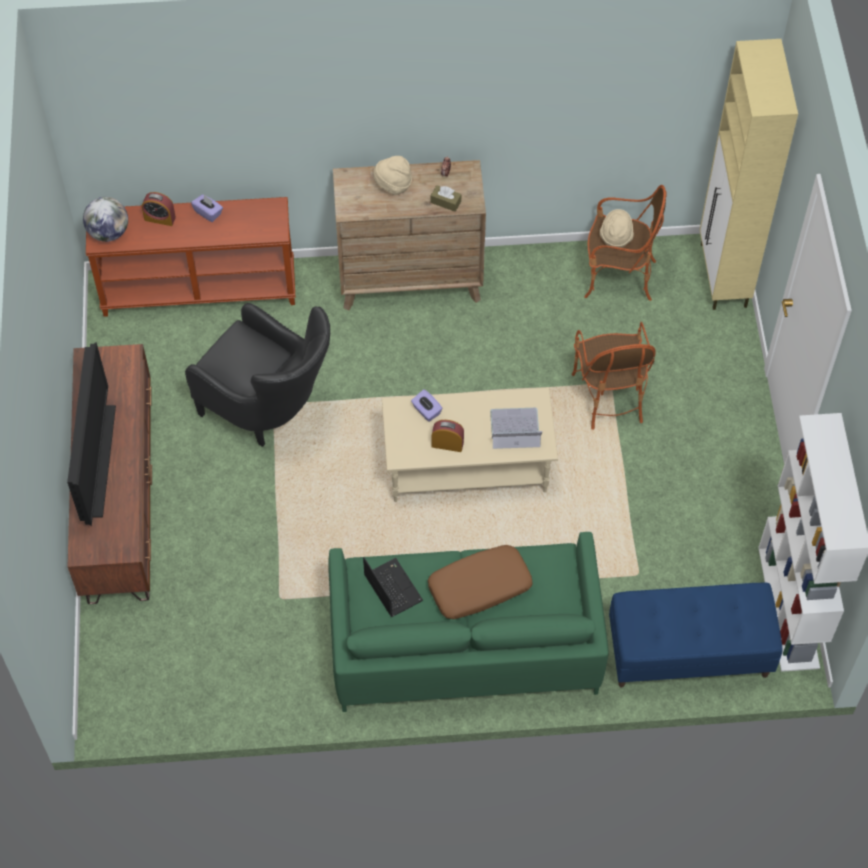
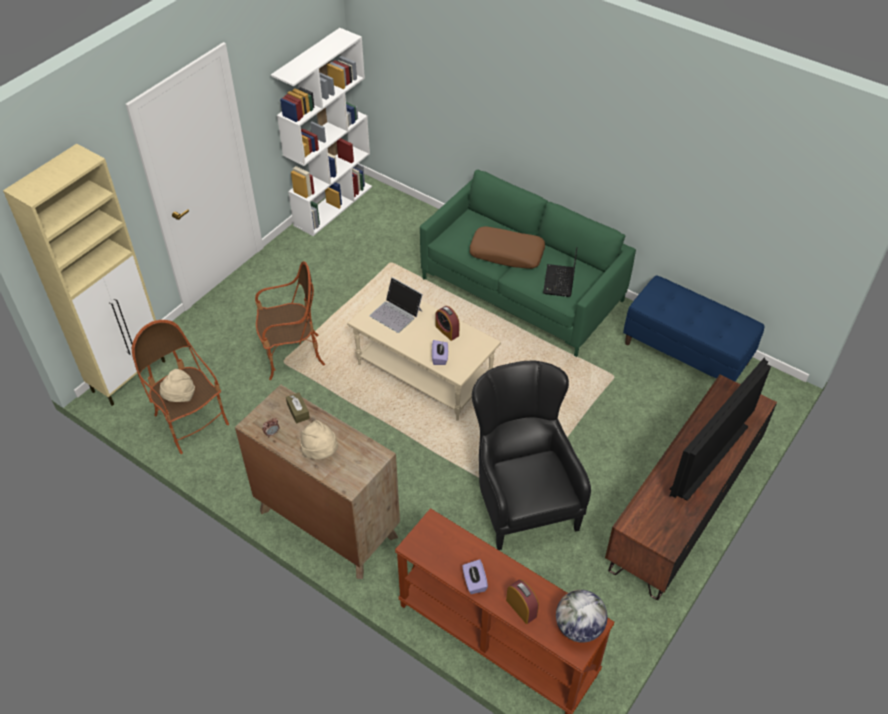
camera: 140 degrees left, 10 degrees down
armchair [572,322,656,430] -> armchair turned 45 degrees clockwise [255,261,325,380]
blue bench [609,583,782,687] -> blue bench moved to [623,275,765,381]

